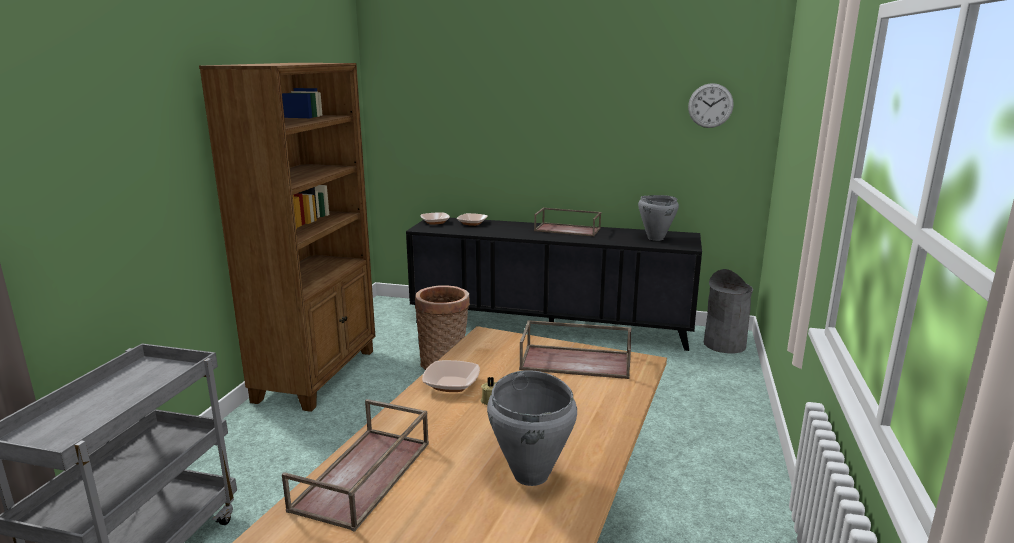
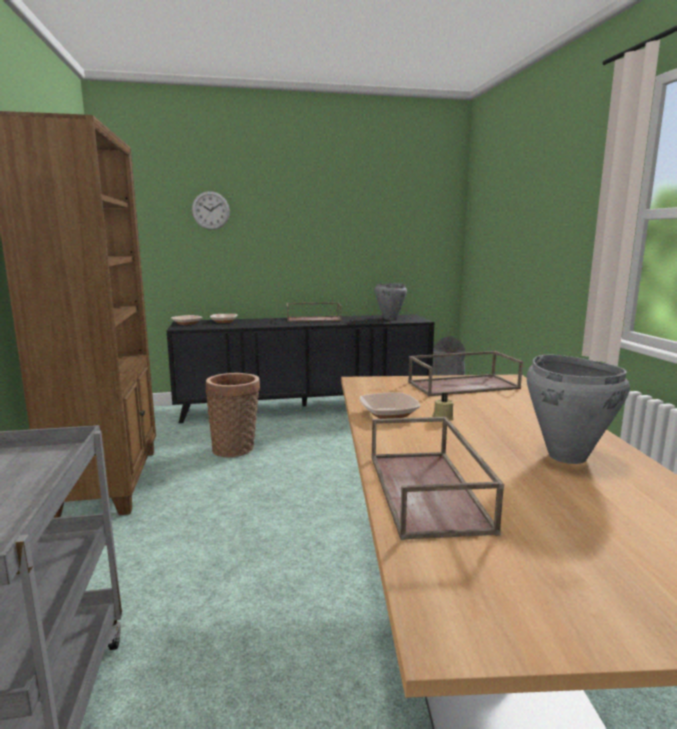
camera: 25 degrees left, 5 degrees down
wall clock [688,83,733,128] -> wall clock moved to [192,191,230,230]

